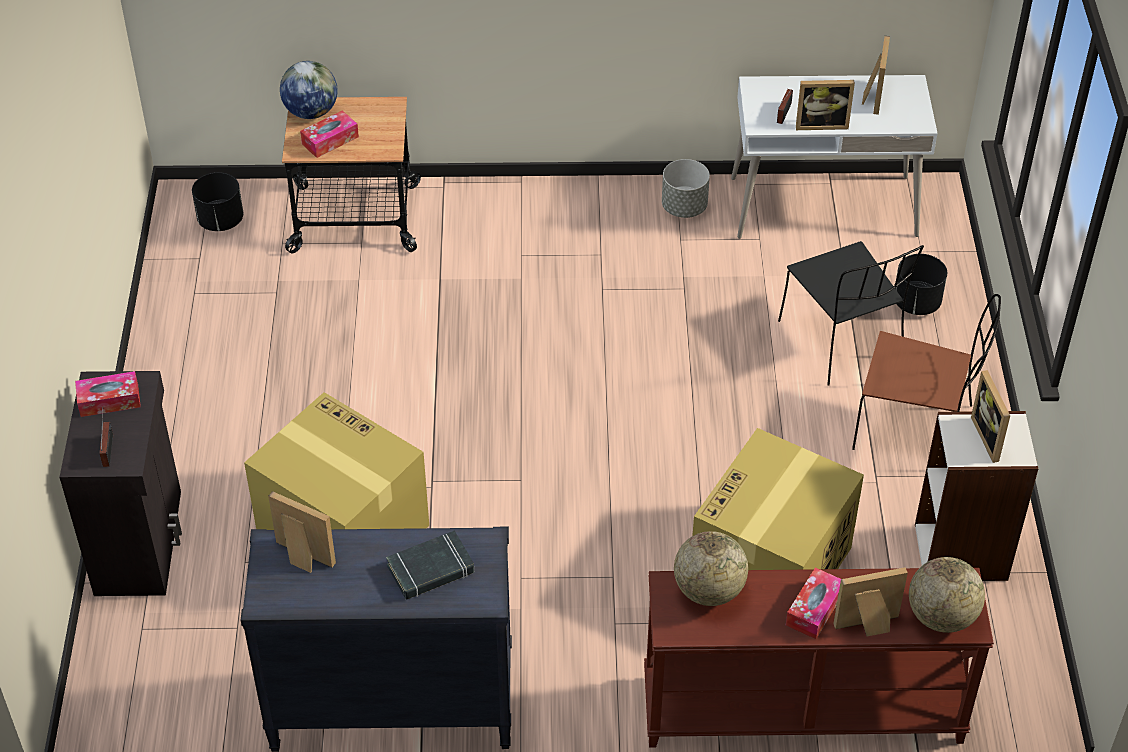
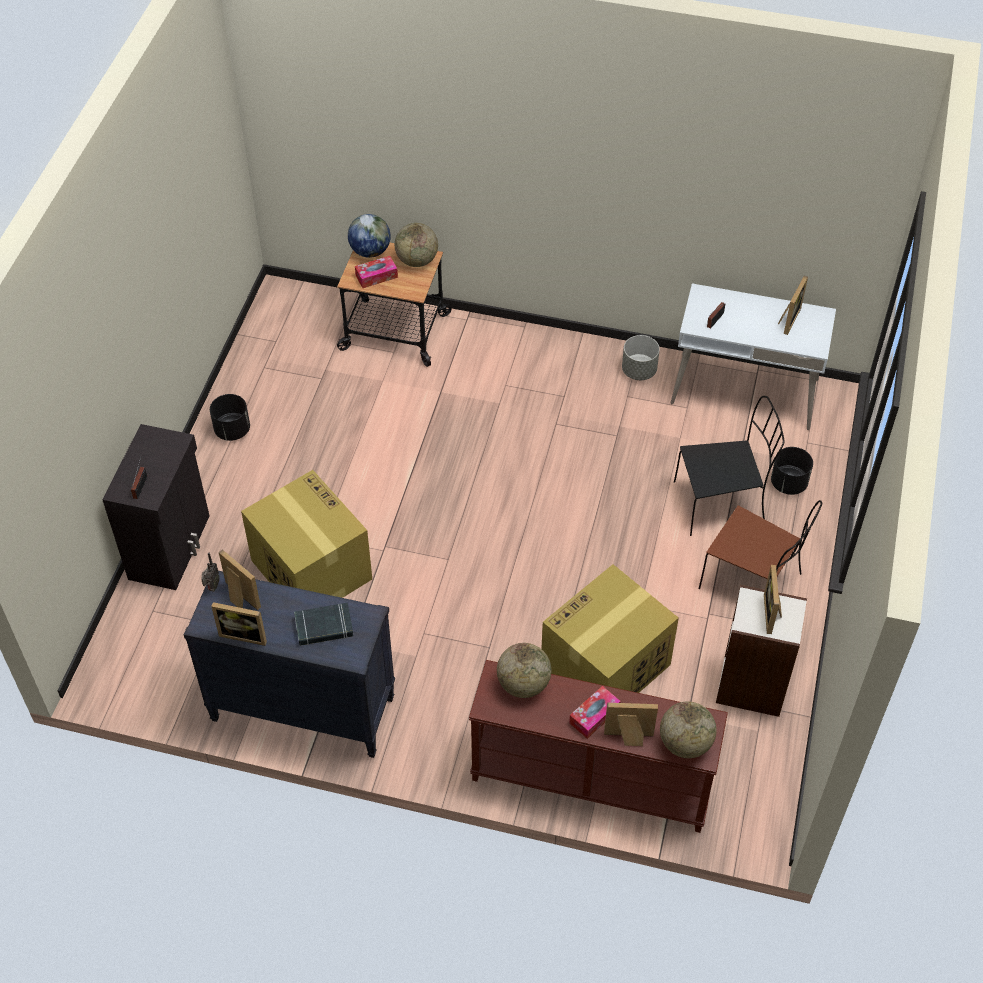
camera: 15 degrees right, 5 degrees up
tissue box [75,371,141,417] -> none
black planter [192,172,243,231] -> black planter moved to [210,394,250,441]
black chair [778,241,924,386] -> black chair turned 90 degrees counterclockwise [674,396,785,536]
picture frame [796,80,855,130] -> picture frame moved to [211,602,267,646]
none -> radio [201,552,220,592]
none -> globe [395,223,438,267]

